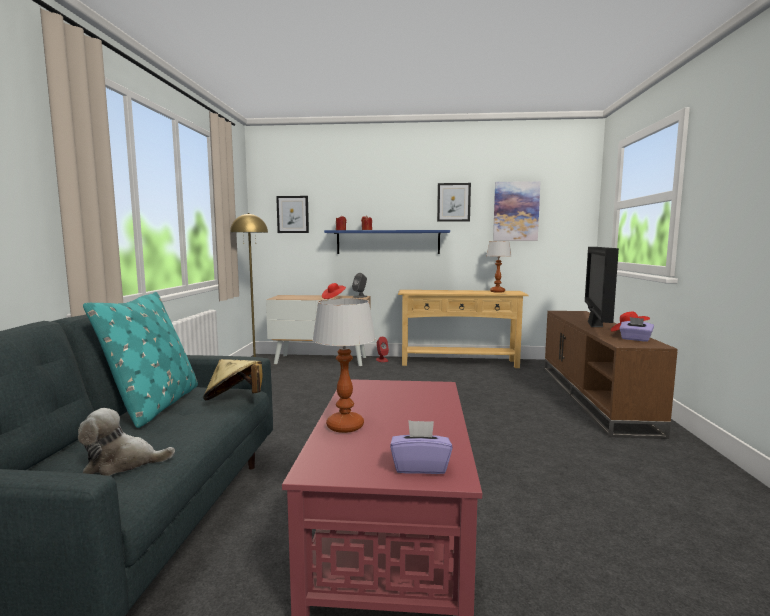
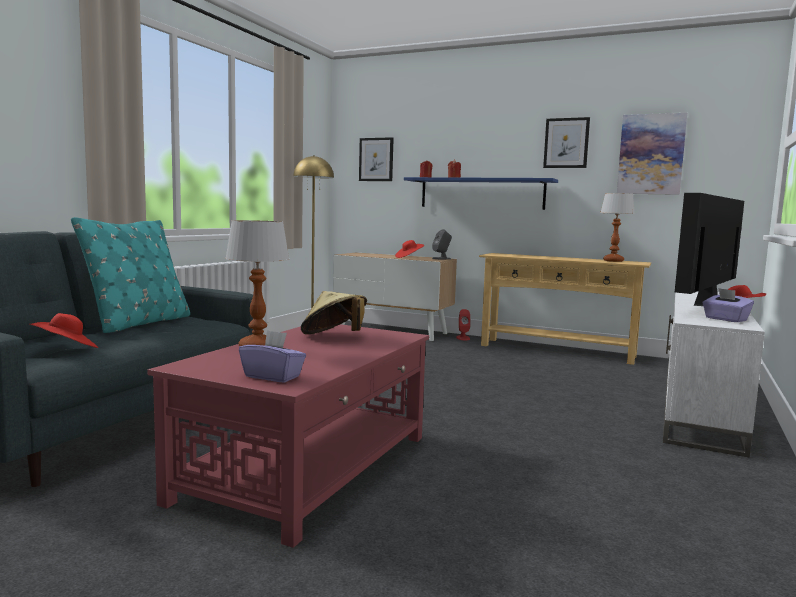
camera: 20 degrees right, 0 degrees up
plush toy [78,408,175,476] -> red hat [29,313,98,348]
beige hat [203,359,263,400] -> beige hat moved to [301,291,367,334]
brown tv stand [544,311,677,439] -> white tv stand [663,291,765,458]

